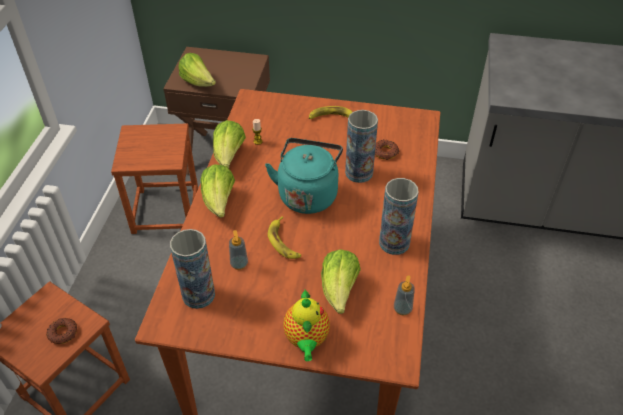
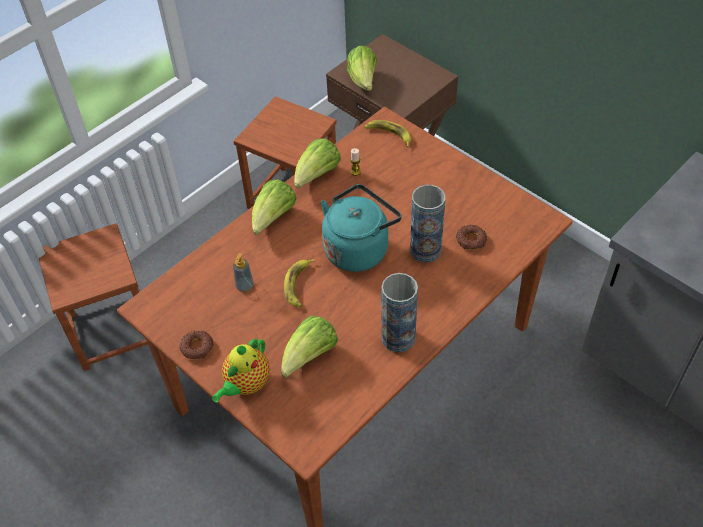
camera: 35 degrees right, 5 degrees up
donut [46,318,77,344] -> donut moved to [179,330,213,359]
vase [170,229,215,309] -> none
banana [309,106,352,119] -> banana moved to [364,120,411,147]
soap dispenser [394,275,415,315] -> none

